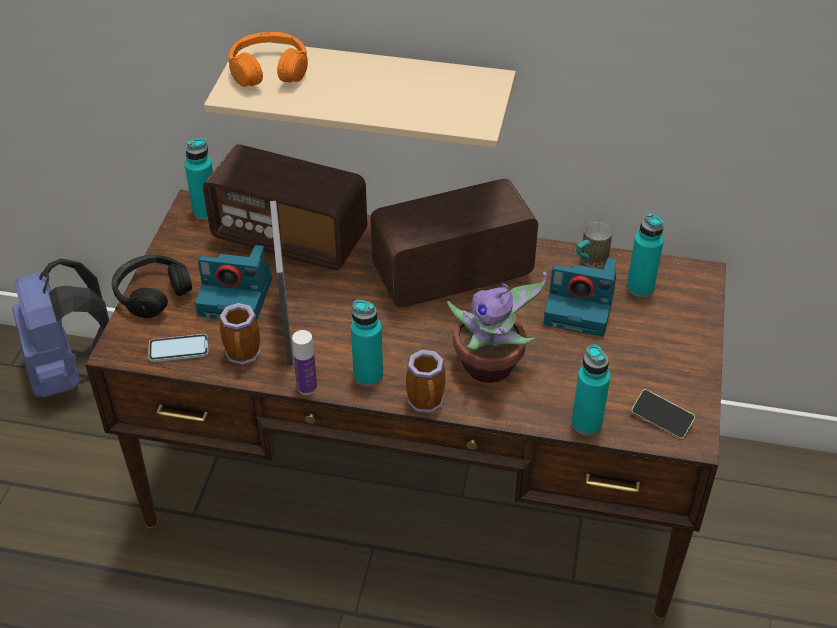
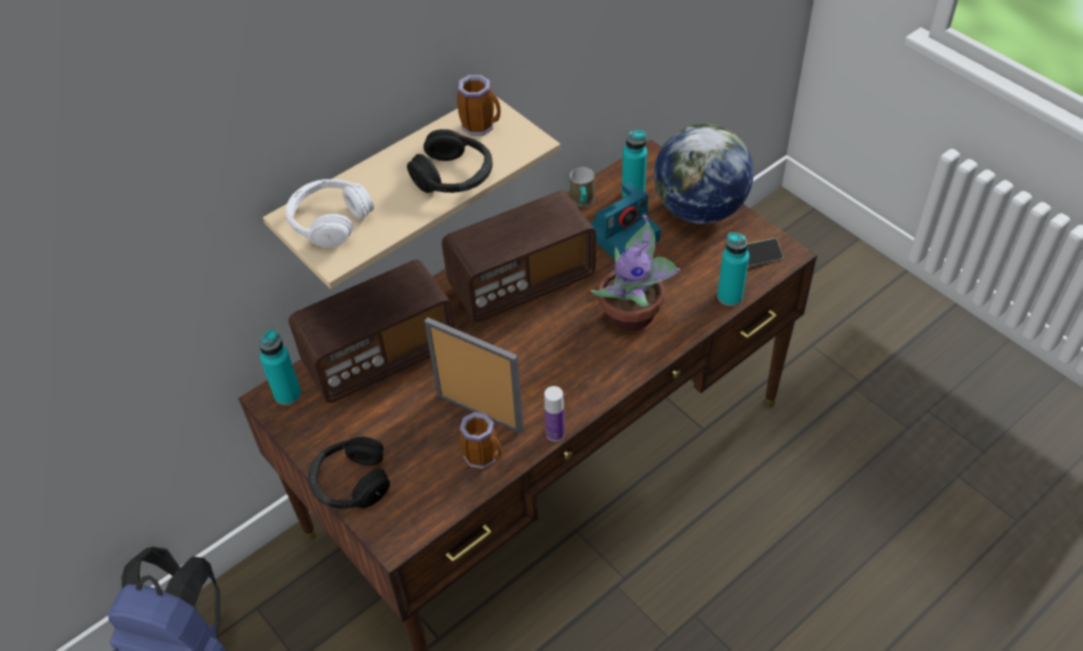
camera: 50 degrees left, 5 degrees up
phone [148,334,209,362] -> none
camera [195,245,272,320] -> none
orange headphones [228,32,308,87] -> white headphones [285,179,374,248]
turquoise bottle [351,300,383,387] -> none
radio [370,178,538,308] -> radio turned 135 degrees counterclockwise [442,191,596,322]
mug [406,350,445,413] -> mug moved to [457,75,501,136]
none -> black headphones [407,129,493,193]
none -> globe [654,124,754,224]

